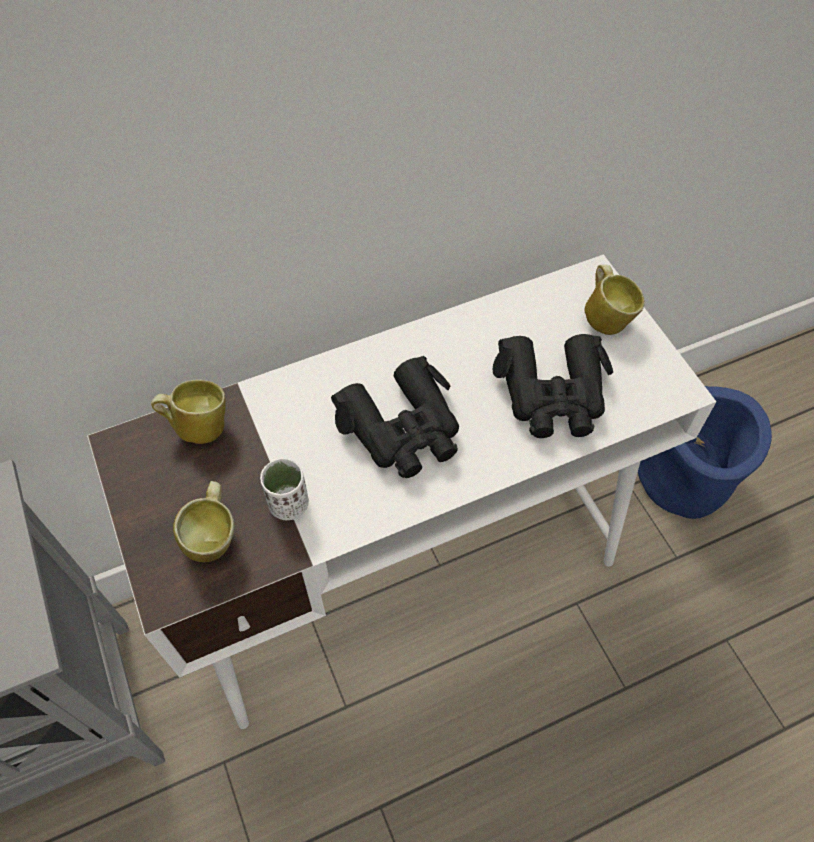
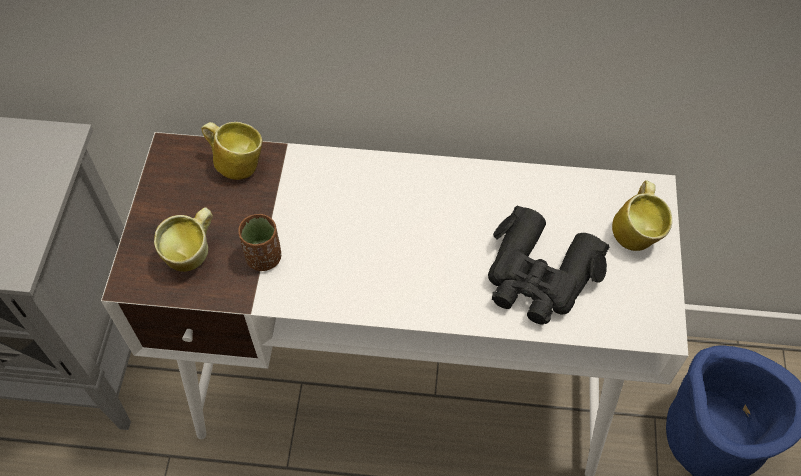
camera: 30 degrees right, 0 degrees up
white cup [260,458,309,520] -> brown cup [238,214,281,271]
black binoculars [331,356,459,478] -> none

